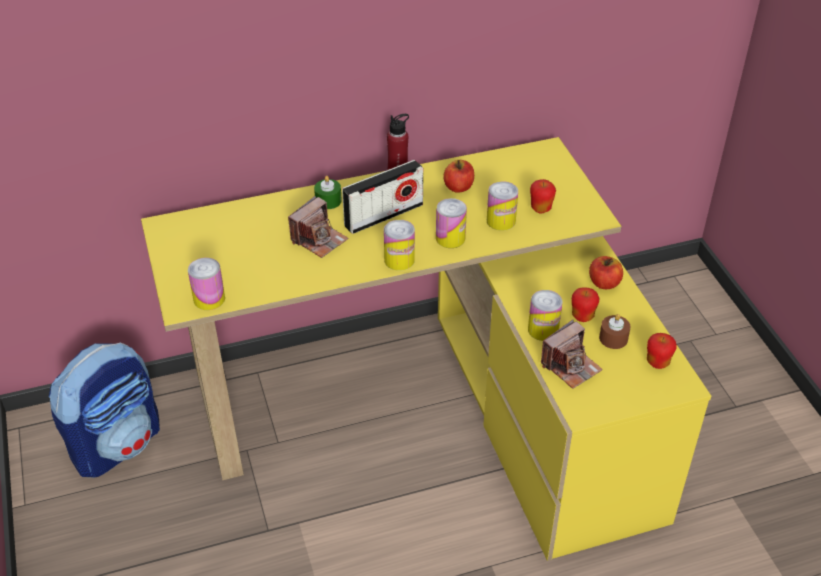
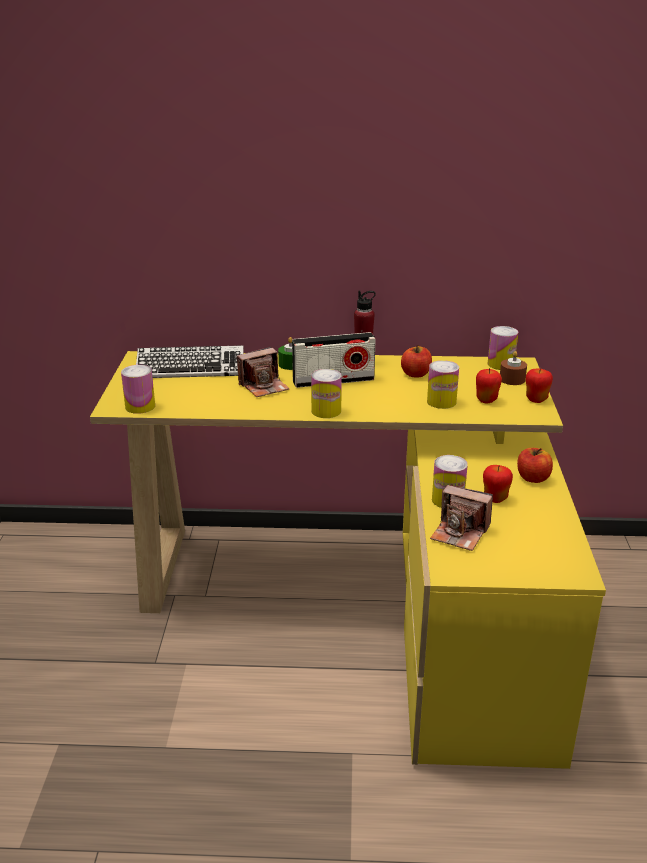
camera: 20 degrees right, 15 degrees down
backpack [49,343,160,478] -> none
can [436,198,467,248] -> can moved to [488,326,518,370]
camera [541,320,603,389] -> camera turned 45 degrees clockwise [430,485,493,551]
brown candle [599,314,630,349] -> brown candle moved to [500,351,527,385]
apple [647,333,677,369] -> apple moved to [526,368,553,403]
none -> keyboard [136,345,244,378]

